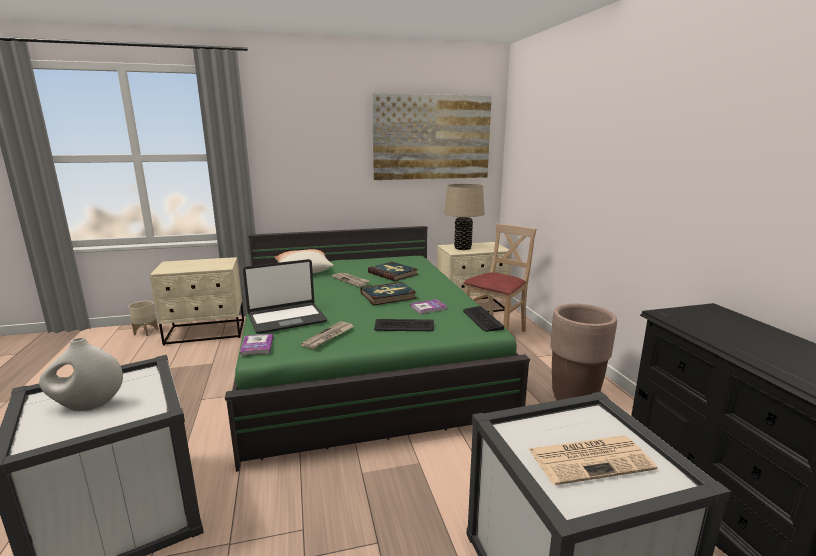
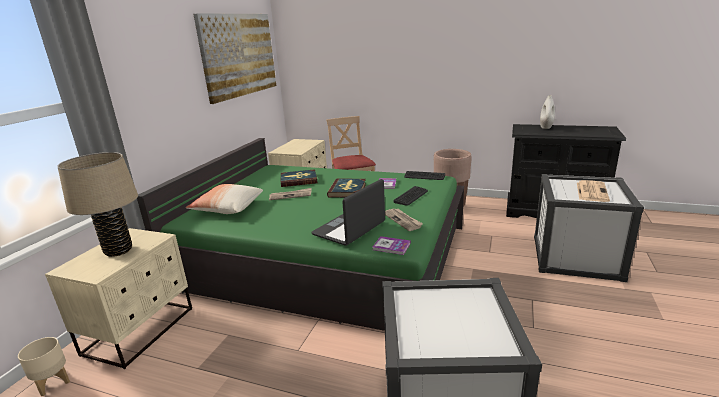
camera: 55 degrees left, 5 degrees up
white vase [39,338,123,411] -> white vase moved to [540,95,555,129]
laptop [243,259,327,334] -> laptop turned 150 degrees counterclockwise [311,179,385,246]
beige table lamp [444,184,485,250] -> beige table lamp moved to [57,152,138,257]

